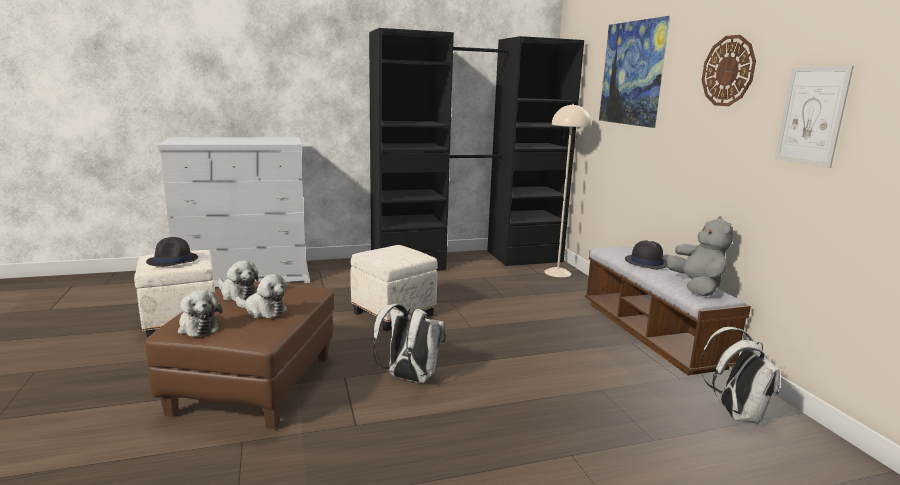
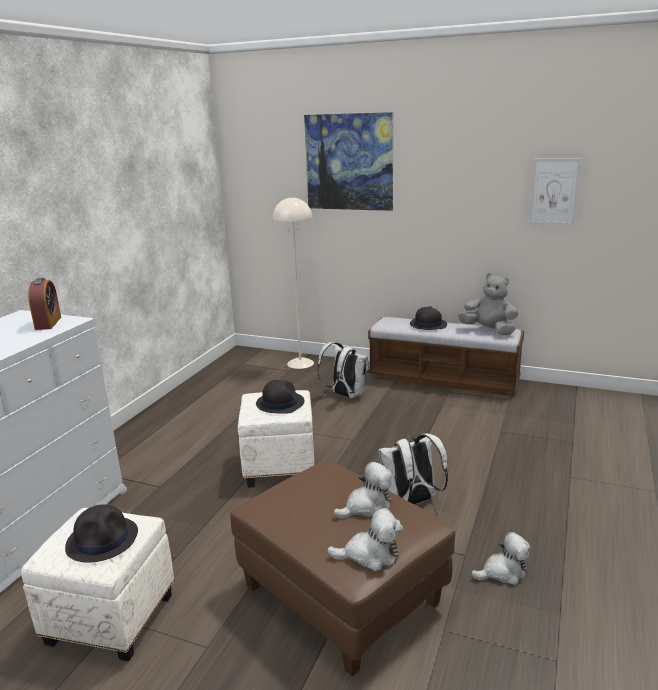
camera: 50 degrees left, 5 degrees up
plush toy [218,261,259,301] -> plush toy moved to [471,532,530,585]
black wardrobe [369,28,584,271] -> none
white backpack [700,327,780,424] -> white backpack moved to [317,342,369,398]
wall clock [702,35,756,106] -> none
none -> alarm clock [28,278,61,330]
none -> black hat [256,379,305,414]

